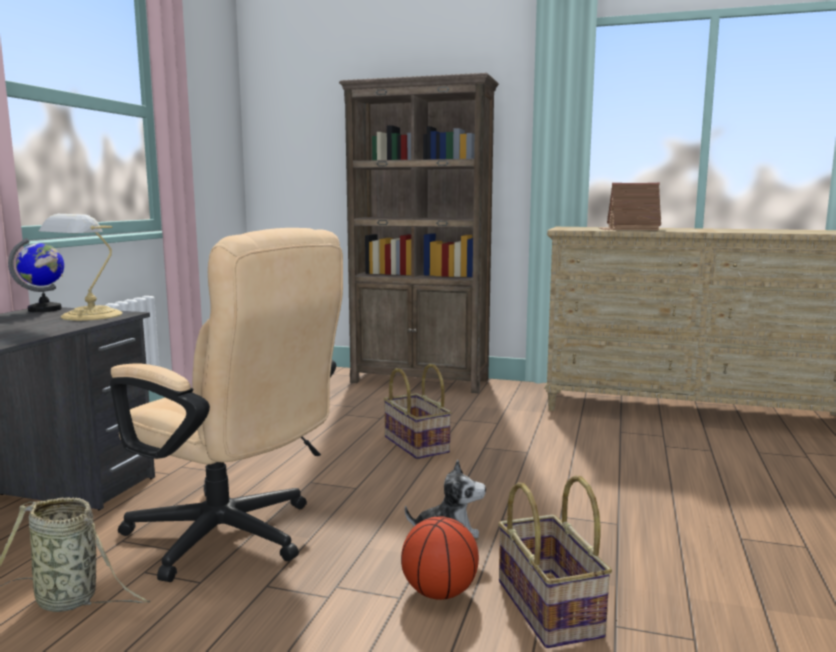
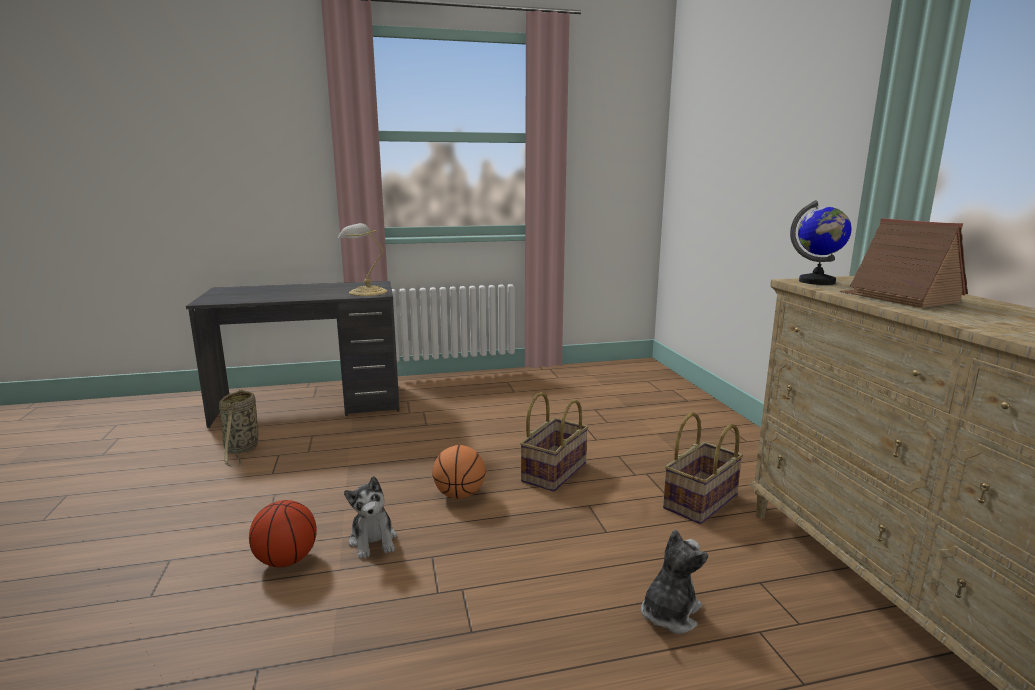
camera: 60 degrees right, 5 degrees up
globe [8,238,64,312] -> globe moved to [790,200,852,285]
beige office chair [110,228,343,582] -> none
brown bookcase [339,73,499,393] -> none
basket [498,476,612,648] -> basket moved to [663,412,743,524]
none -> basketball [432,445,486,499]
none -> plush toy [641,529,708,634]

